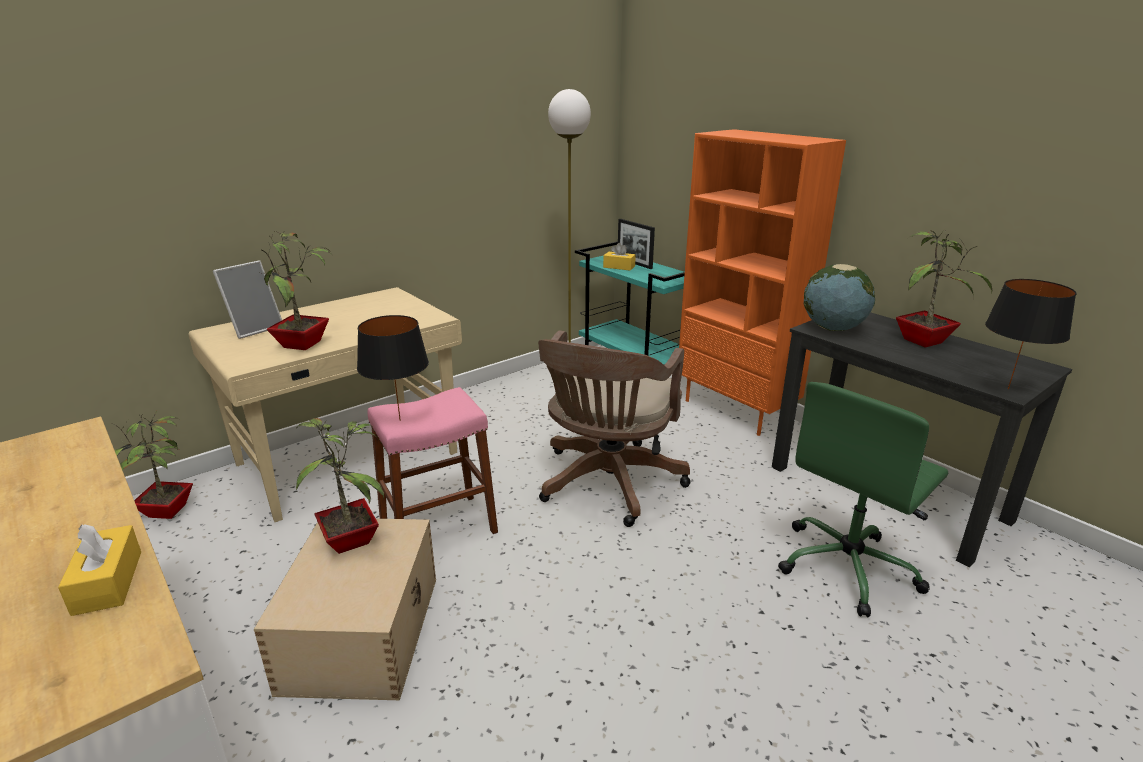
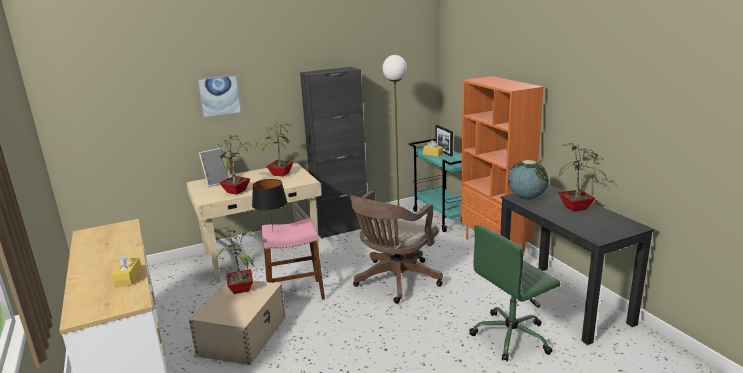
camera: 15 degrees right, 5 degrees down
potted plant [112,411,193,519] -> potted plant moved to [255,122,293,177]
black table lamp [985,279,1076,389] -> none
none -> picture [196,75,242,118]
none -> black cabinet [300,67,367,239]

